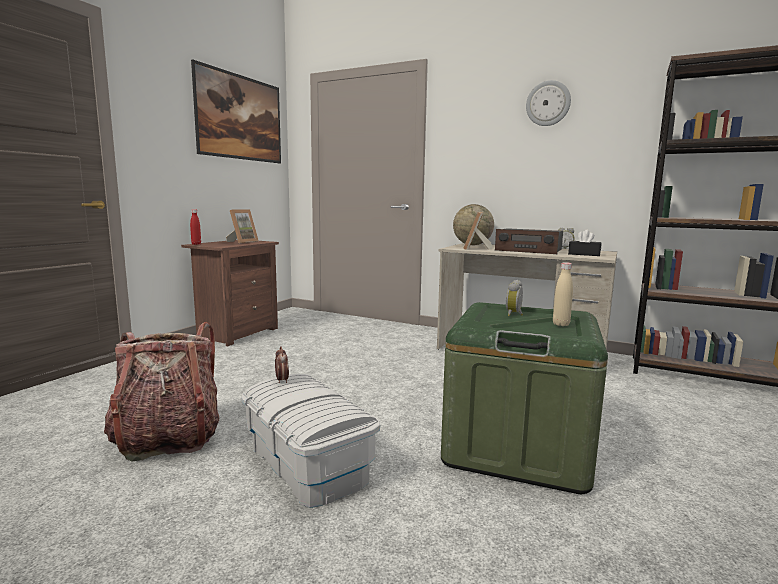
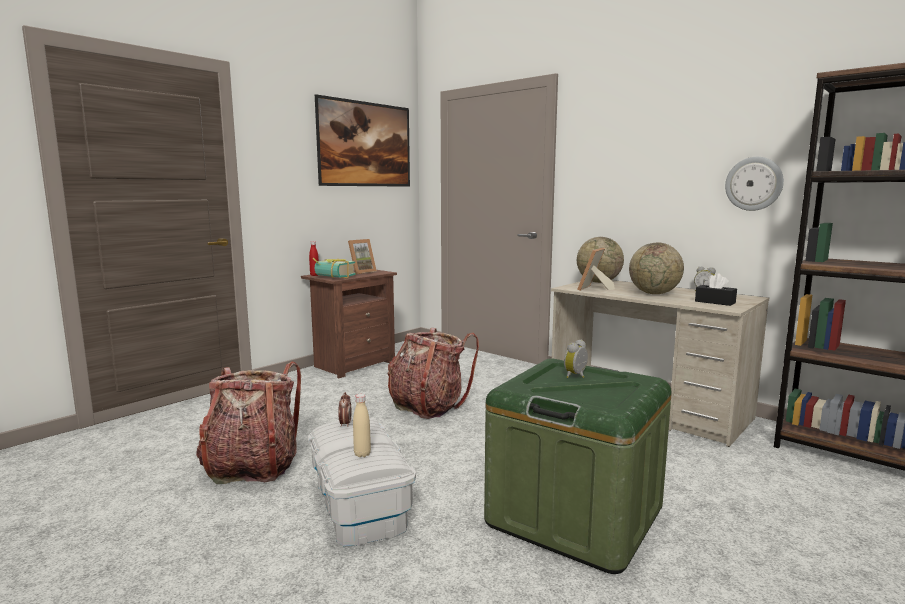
camera: 15 degrees right, 0 degrees up
radio [495,228,563,254] -> globe [629,242,684,294]
wall clock [526,80,571,126] -> wall clock moved to [725,157,784,211]
beige bottle [553,262,573,326] -> beige bottle moved to [353,394,371,457]
none -> book [313,258,356,278]
none -> backpack [387,328,479,419]

